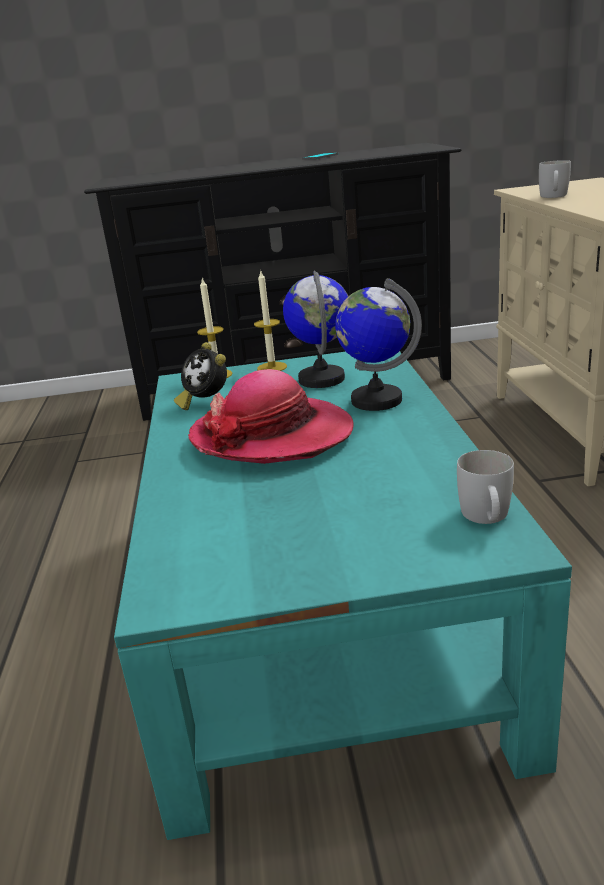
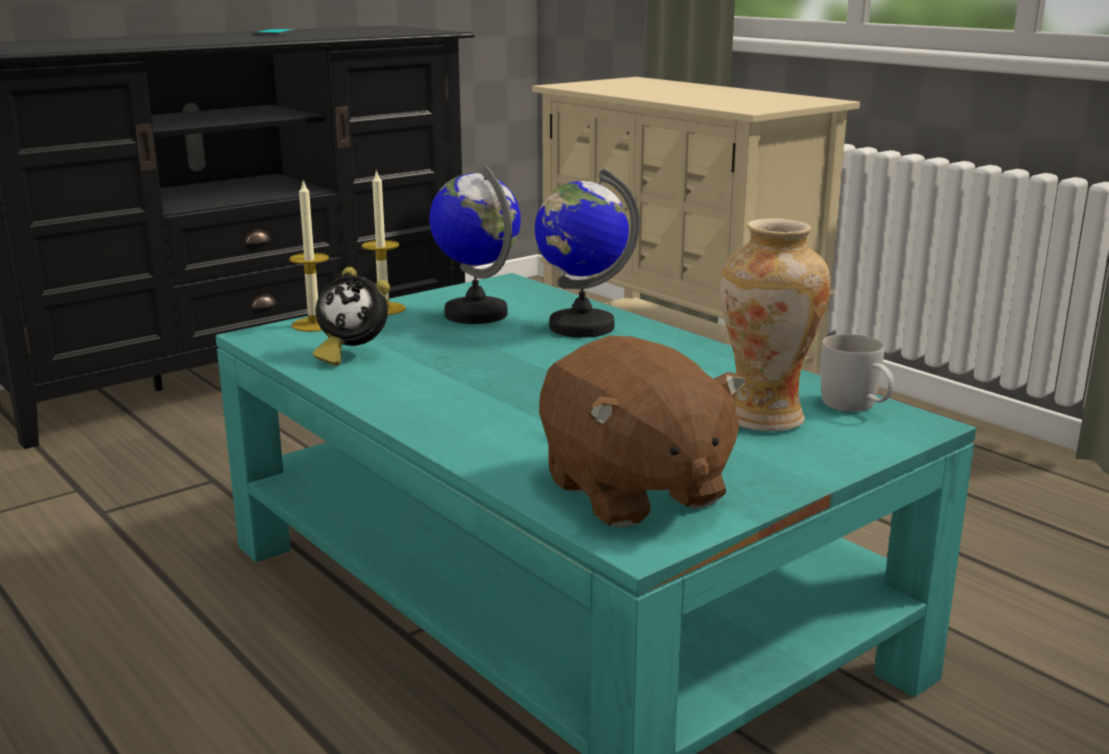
camera: 35 degrees left, 5 degrees down
hat [188,369,354,464] -> none
white mug [539,160,571,198] -> none
none -> brown plush toy [539,336,747,528]
none -> vase [720,219,831,431]

